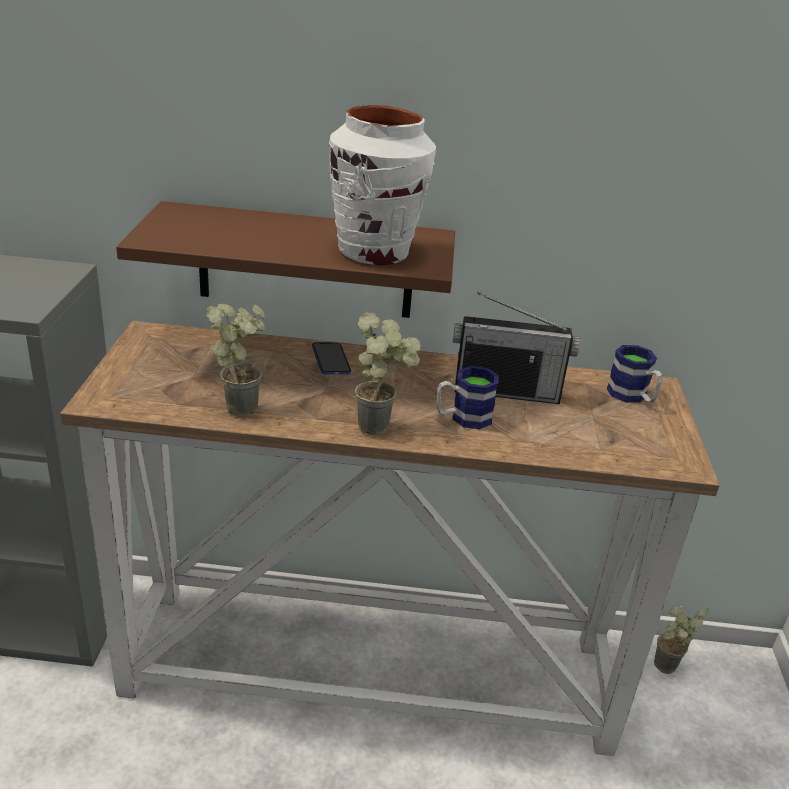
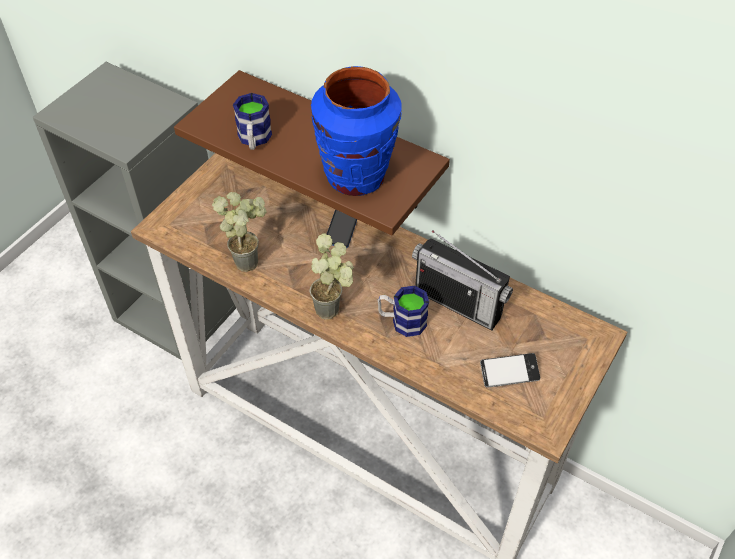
camera: 30 degrees right, 20 degrees up
white vase [329,105,436,265] -> blue vase [311,66,402,196]
mug [607,345,663,403] -> mug moved to [233,93,272,150]
potted plant [654,605,709,674] -> none
none -> phone [480,353,540,388]

